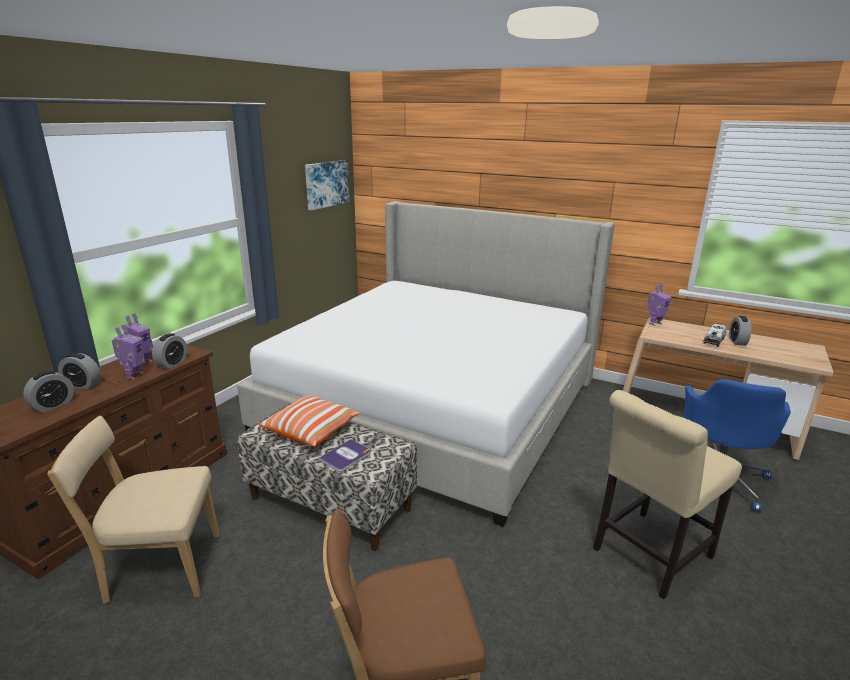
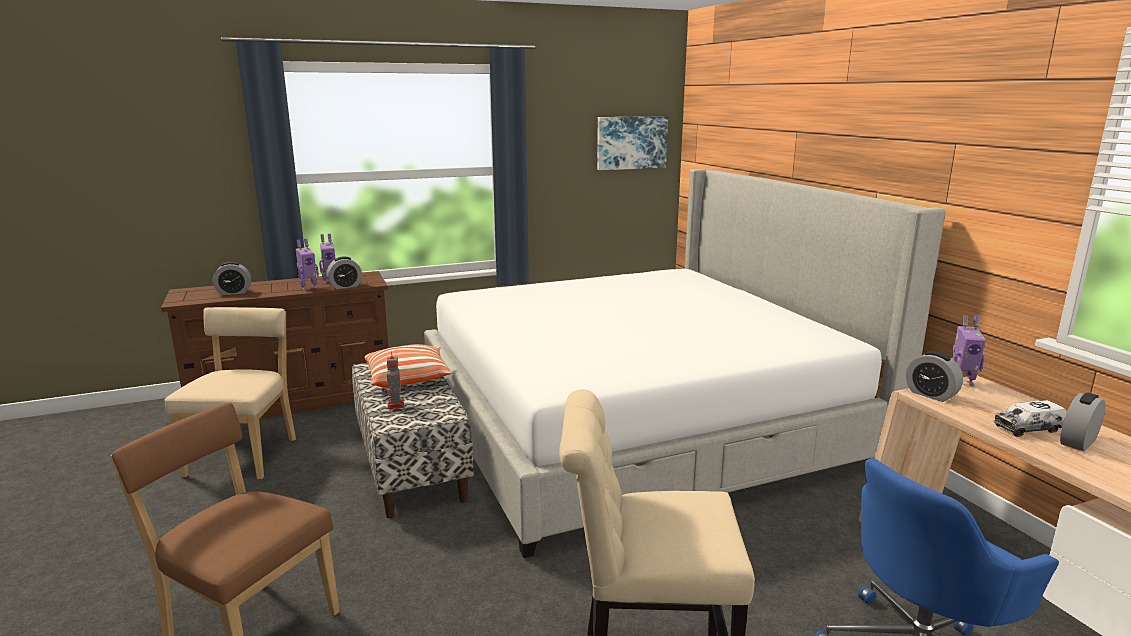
camera: 40 degrees right, 5 degrees down
beige chair [47,416,220,604] -> beige chair turned 60 degrees clockwise [164,307,296,480]
alarm clock [58,353,101,389] -> alarm clock moved to [906,351,963,402]
book [319,439,371,472] -> toy robot [386,351,404,409]

